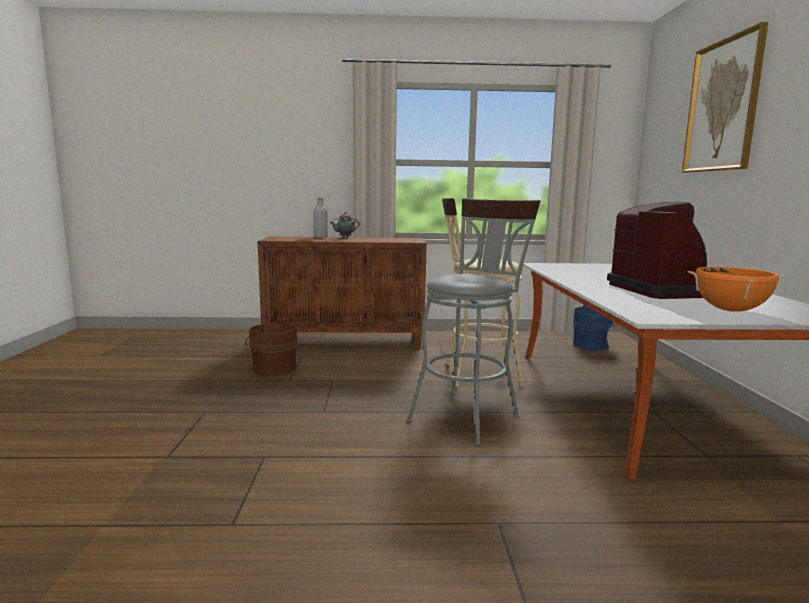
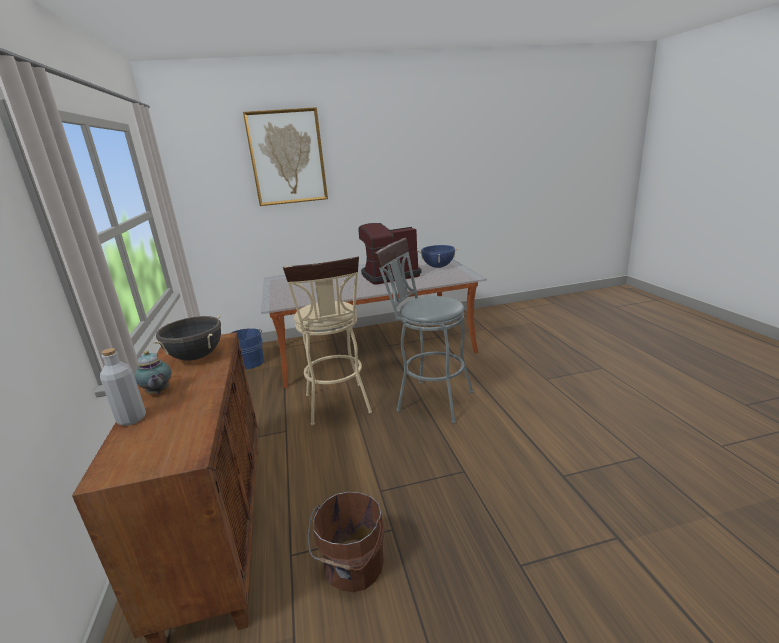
camera: 100 degrees left, 10 degrees up
orange cooking pot [687,267,787,312] -> blue cooking pot [417,245,459,268]
none -> black cooking pot [153,315,221,361]

